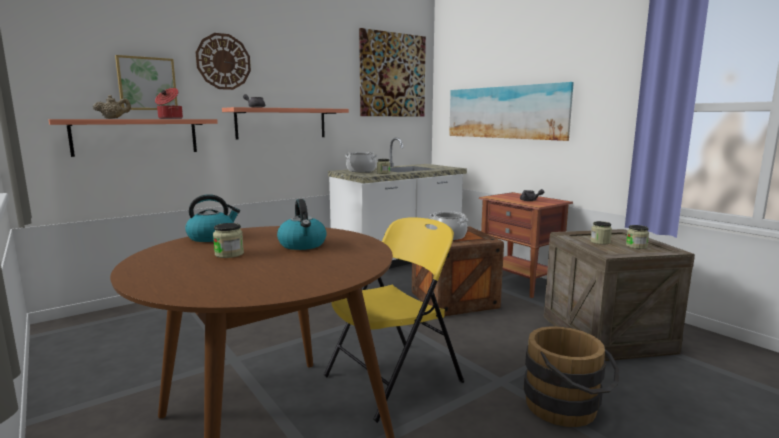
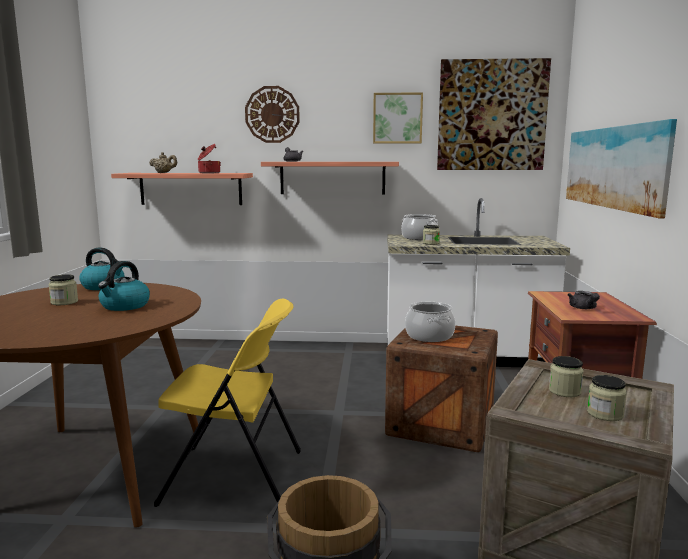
camera: 40 degrees right, 0 degrees up
picture [115,55,178,110] -> picture moved to [373,92,423,143]

